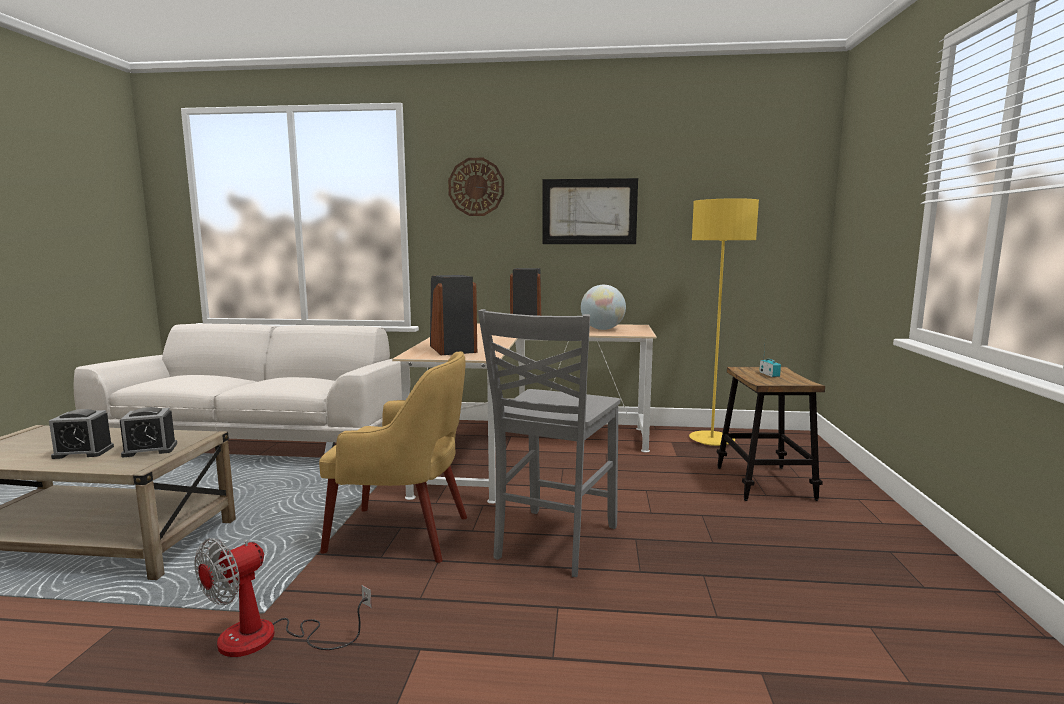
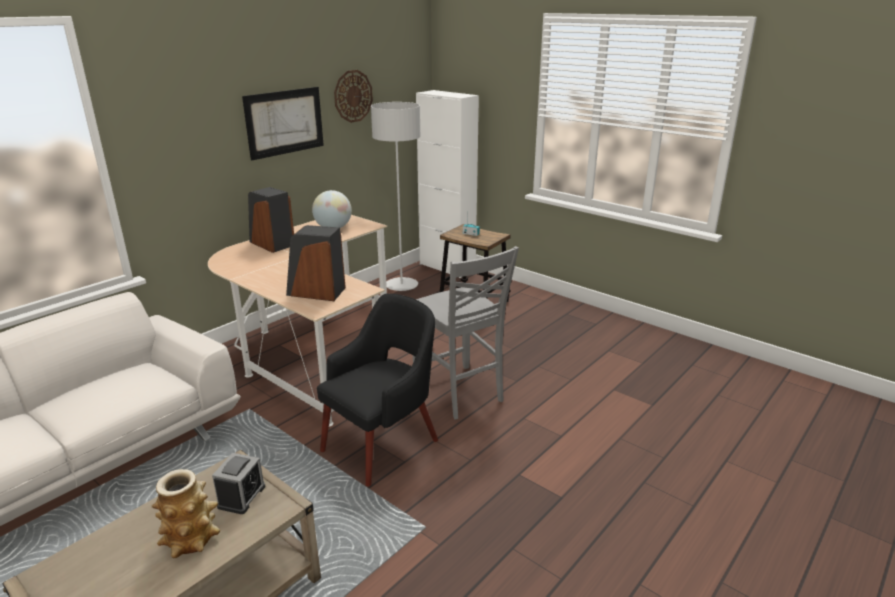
camera: 55 degrees left, 15 degrees up
alarm clock [49,409,114,459] -> vase [152,469,220,558]
fan [194,538,372,657] -> none
yellow armchair [319,351,467,563] -> black armchair [317,293,438,487]
wall clock [448,158,504,216] -> wall clock moved to [334,70,373,123]
yellow floor lamp [689,198,759,446] -> grey floor lamp [371,102,420,291]
none -> white cabinet [416,90,479,278]

